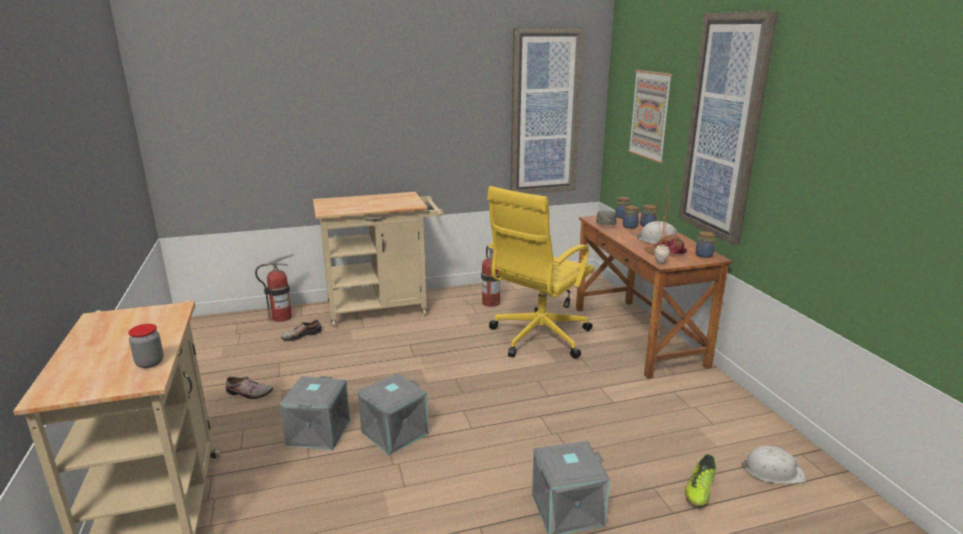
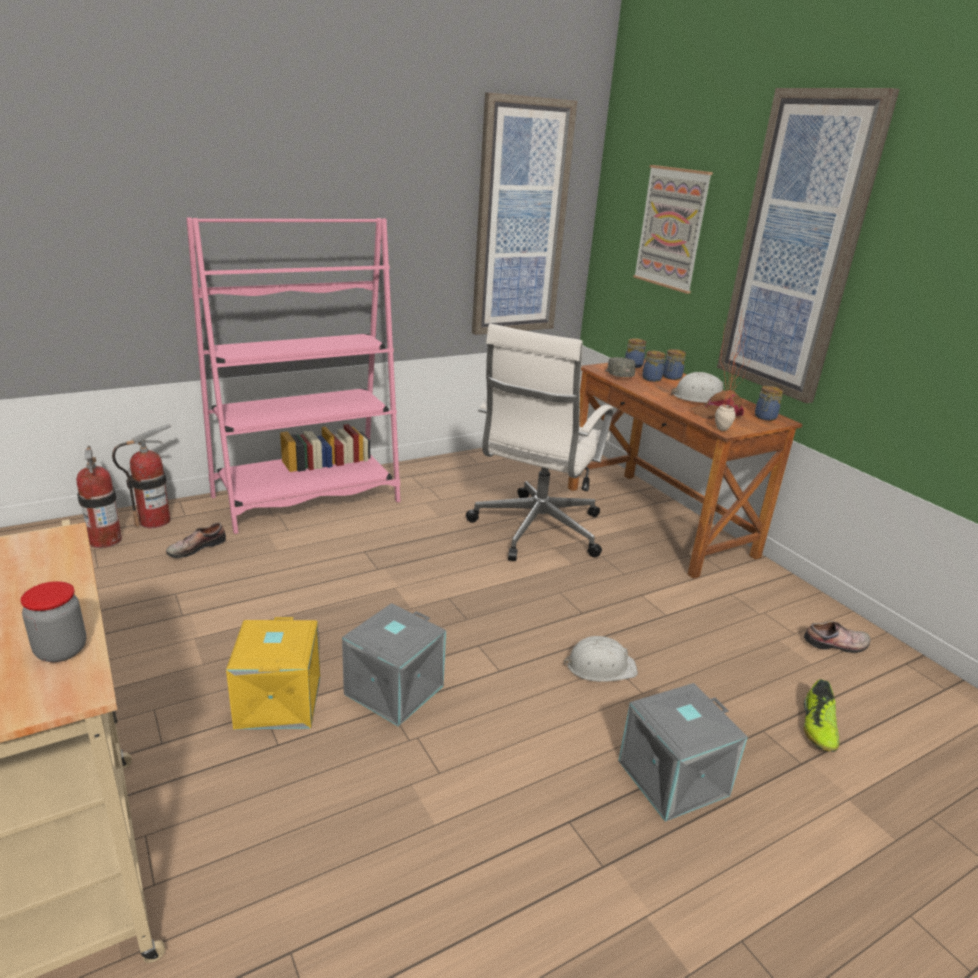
camera: 15 degrees left, 5 degrees up
shoe [226,376,273,399] -> shoe moved to [804,621,870,653]
grey storage box [280,376,350,451] -> yellow storage box [226,617,320,729]
beige cart [313,192,443,327] -> pink bookcase [186,217,401,534]
fire extinguisher [481,246,500,307] -> fire extinguisher moved to [76,446,122,548]
yellow office chair [487,186,594,359] -> white office chair [466,324,613,561]
white hard hat [741,446,806,484] -> white hard hat moved to [564,636,638,682]

